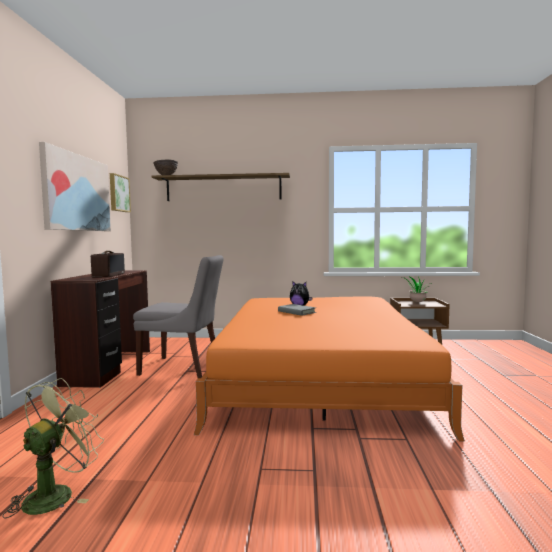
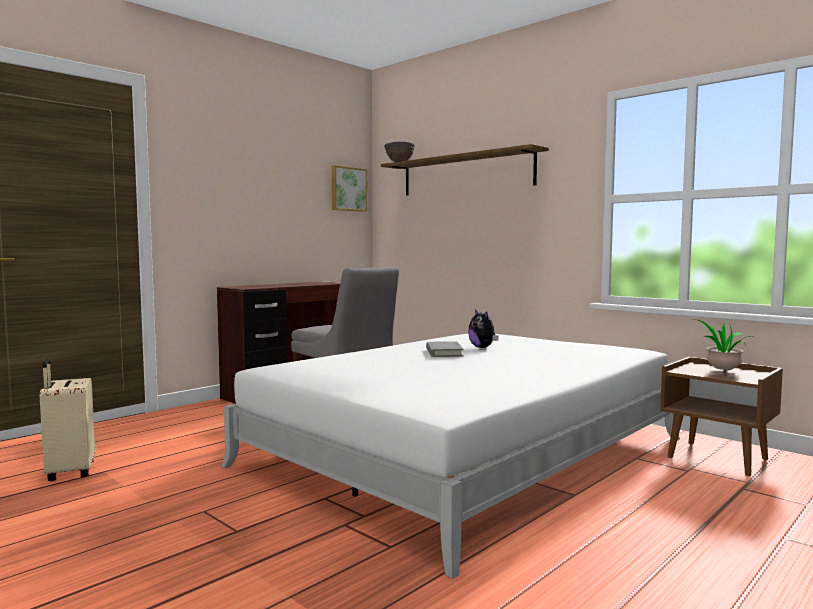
camera: 40 degrees right, 0 degrees up
green fan [2,378,104,519] -> beige suitcase [40,358,95,481]
picture [39,142,111,231] -> none
radio [91,251,125,277] -> none
orange bed [194,296,465,442] -> white bed [221,334,680,579]

